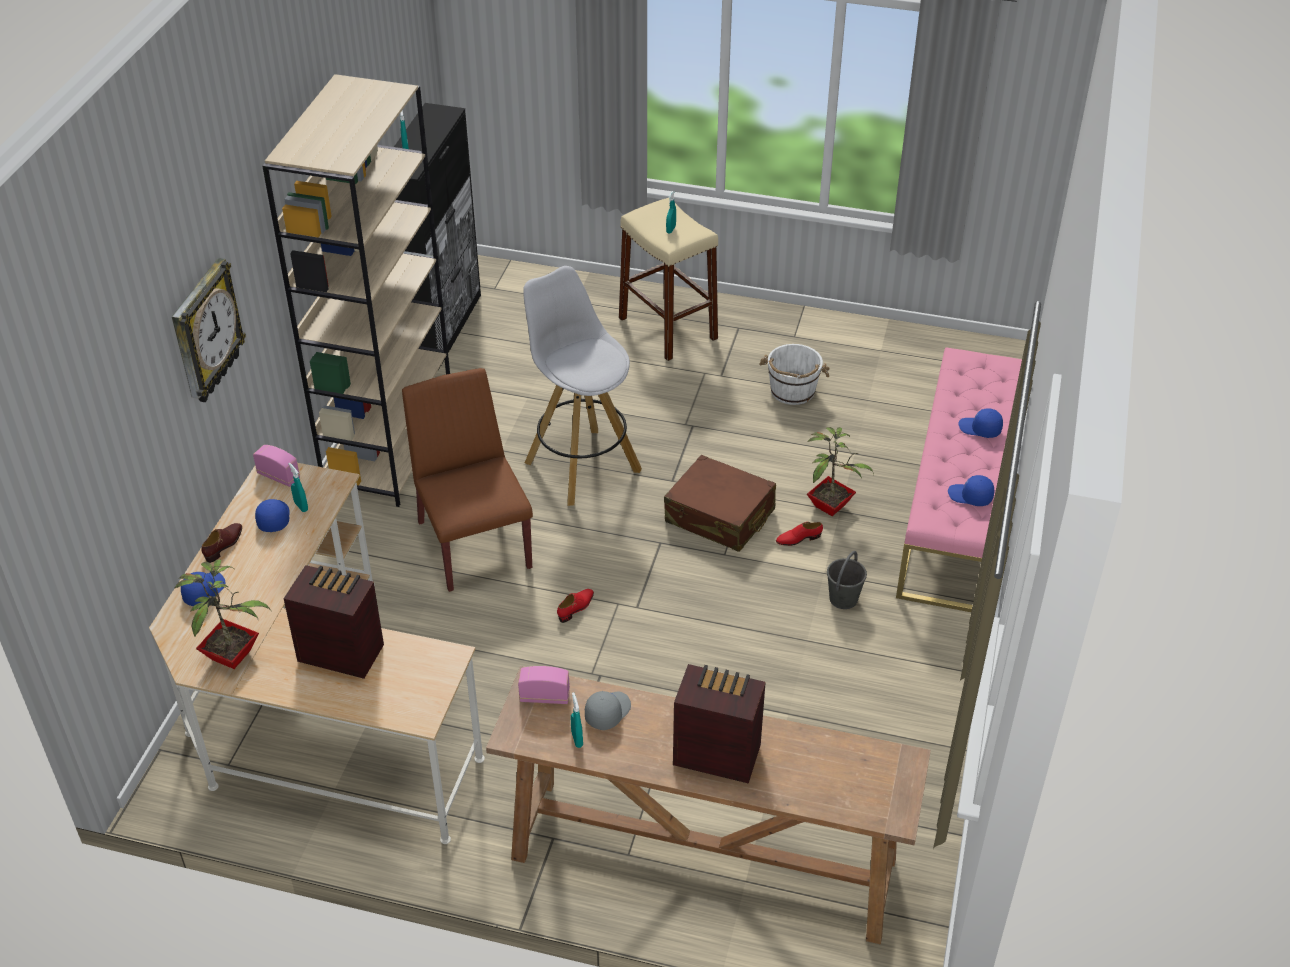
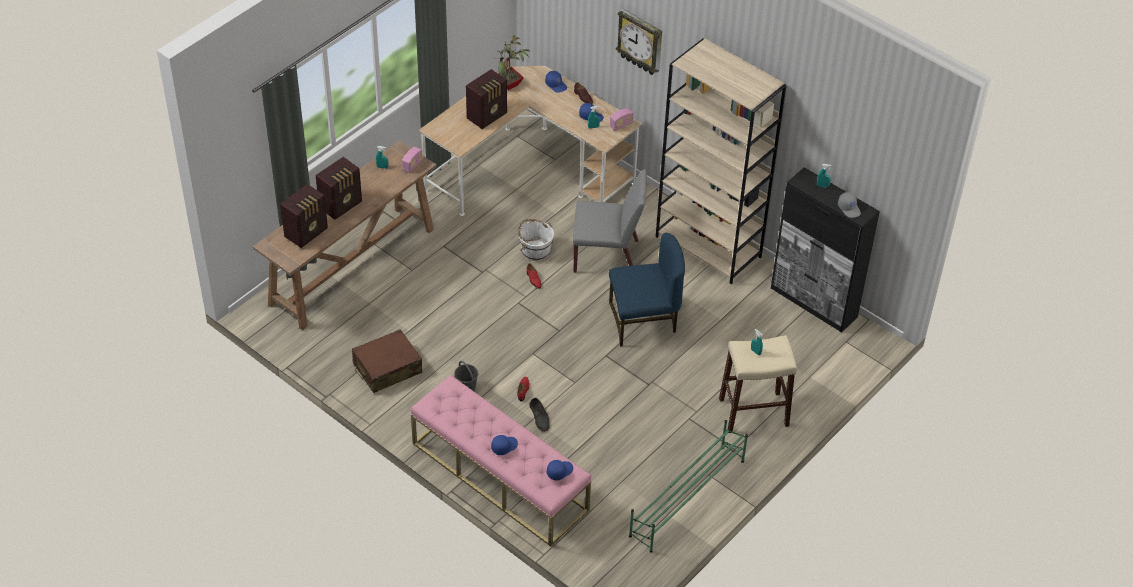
camera: 115 degrees right, 5 degrees up
brown chair [402,368,533,592] -> grey chair [573,169,647,273]
white stool [523,266,642,506] -> blue chair [609,233,685,347]
grey cap [585,691,631,730] -> grey cap moved to [838,192,861,218]
brown suitcase [664,455,776,552] -> brown suitcase moved to [352,329,423,393]
white bucket [760,344,830,405] -> white bucket moved to [518,219,554,261]
potted plant [807,427,874,516] -> grey shoe [530,398,550,432]
blue cap [948,475,994,506] -> blue cap moved to [547,460,573,481]
none -> radio [280,184,328,248]
none -> green shoe rack [629,420,748,553]

